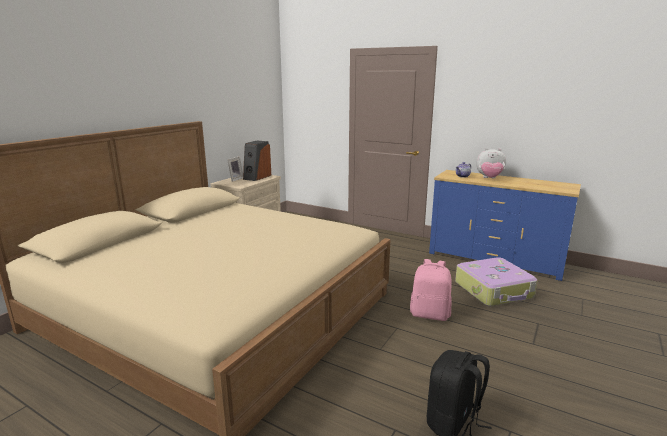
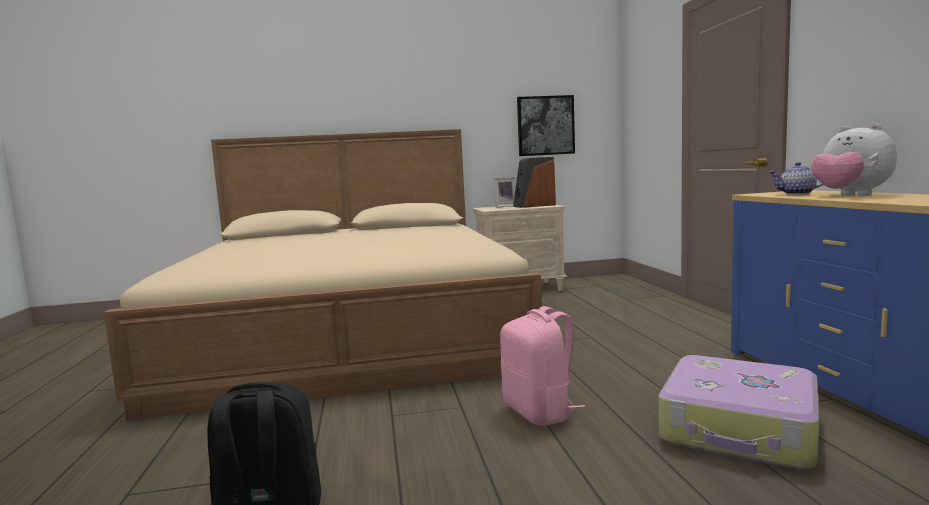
camera: 50 degrees right, 10 degrees down
none -> picture [517,95,575,156]

